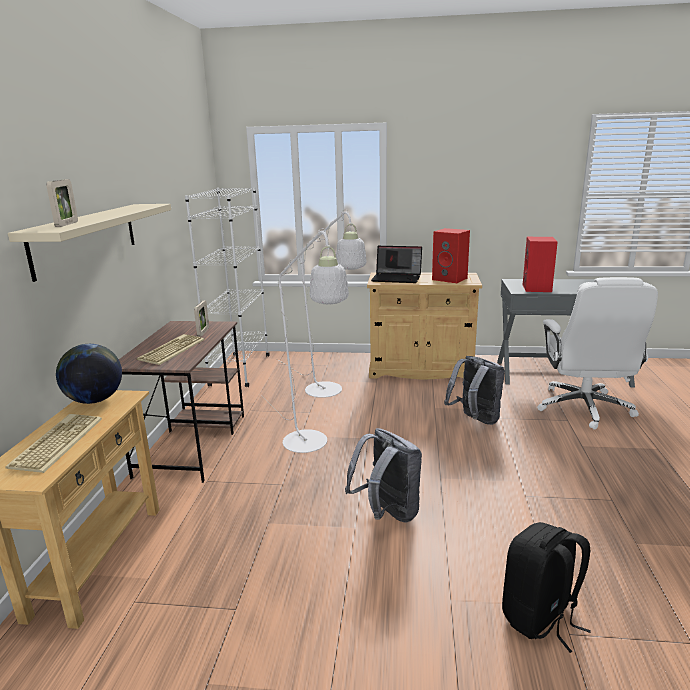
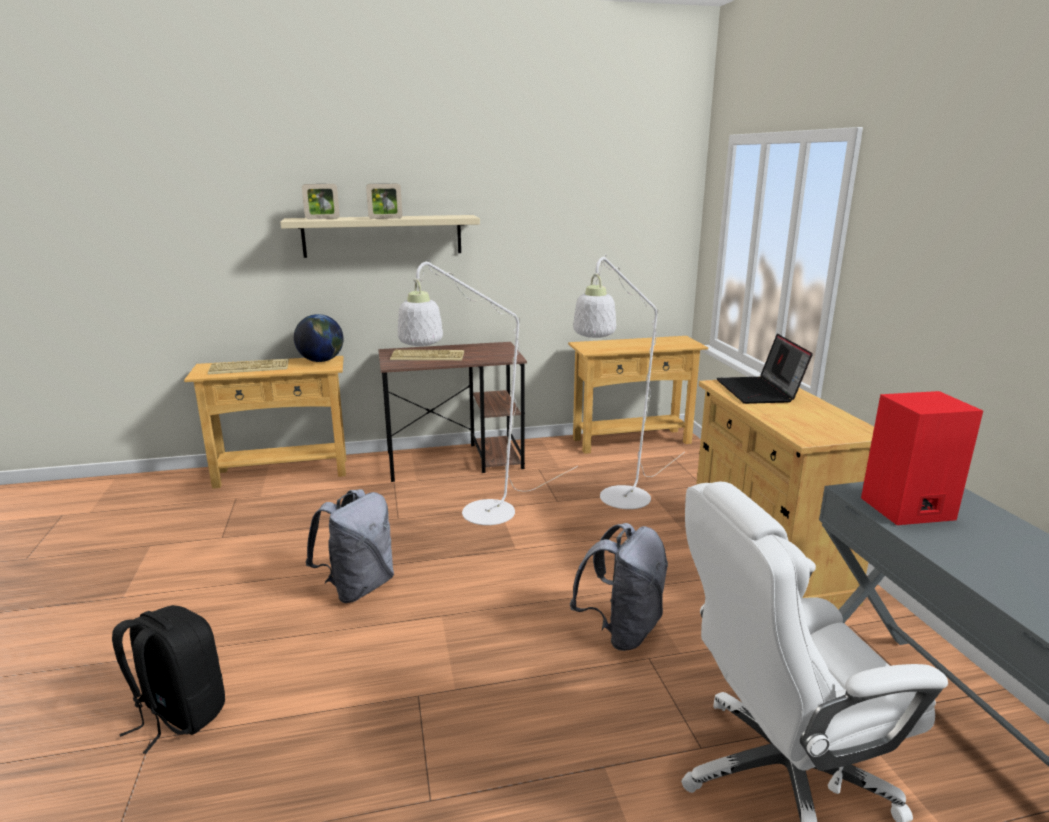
camera: 70 degrees right, 0 degrees up
white bookcase [185,187,270,387] -> beige console table [568,336,708,454]
picture frame [194,301,209,337] -> picture frame moved to [366,184,402,219]
red speaker [432,228,470,283] -> none

